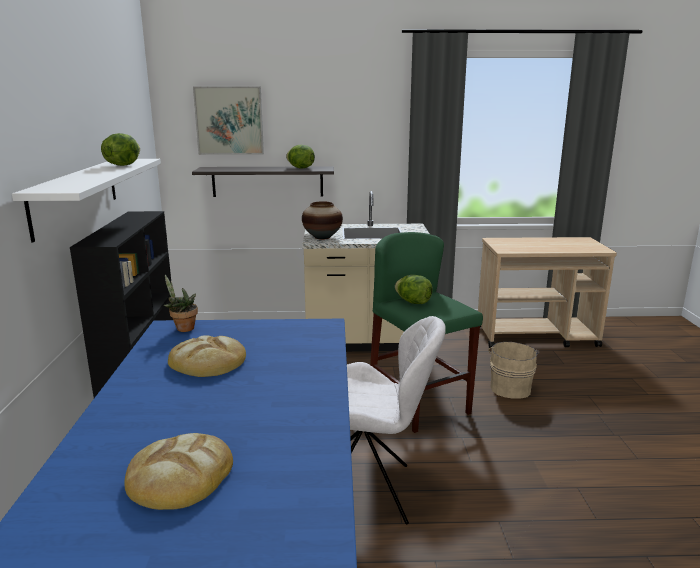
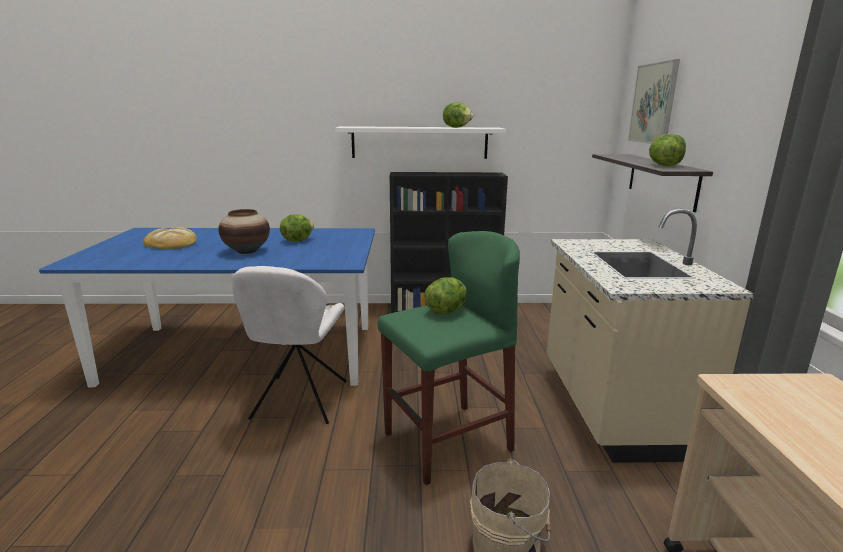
camera: 90 degrees right, 0 degrees up
potted plant [164,275,198,332] -> none
bread [168,335,246,377] -> lettuce [280,214,314,242]
vase [302,201,343,240] -> vase moved to [218,209,270,254]

